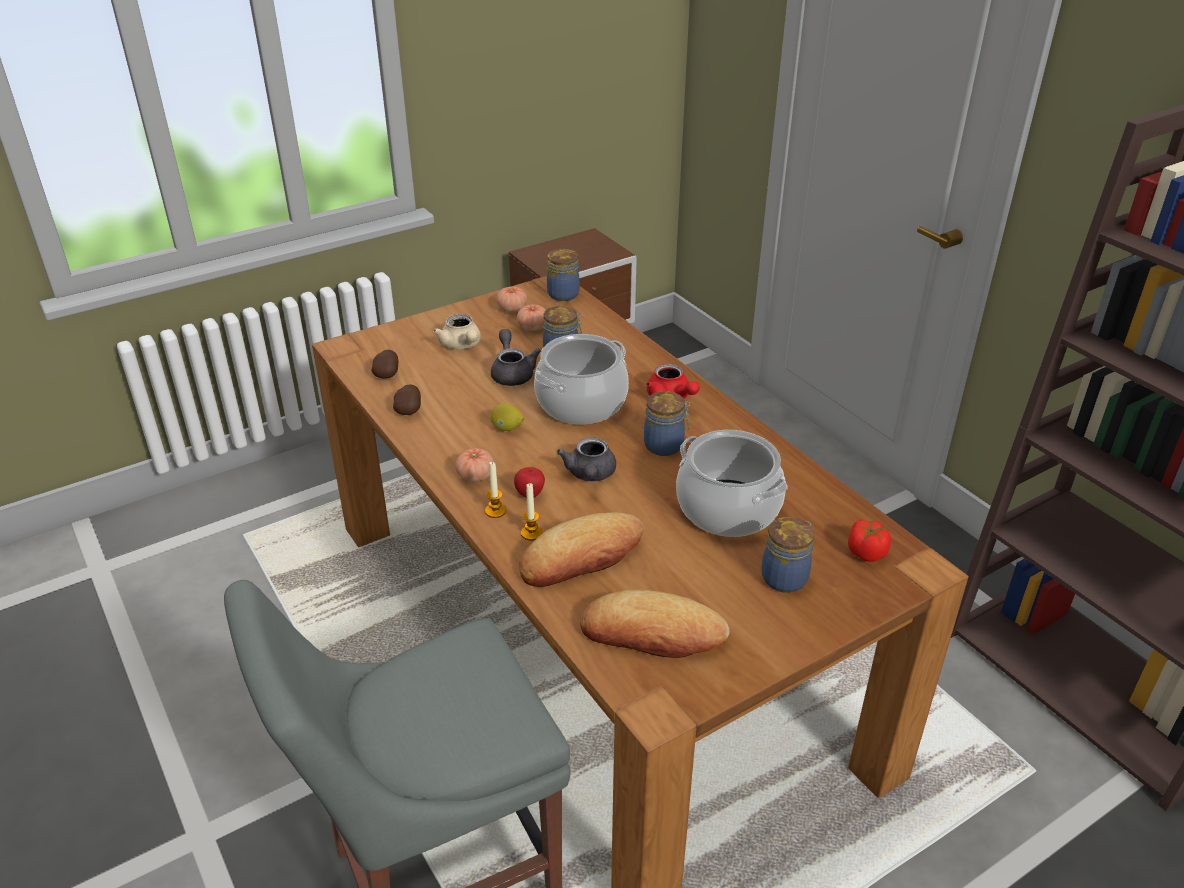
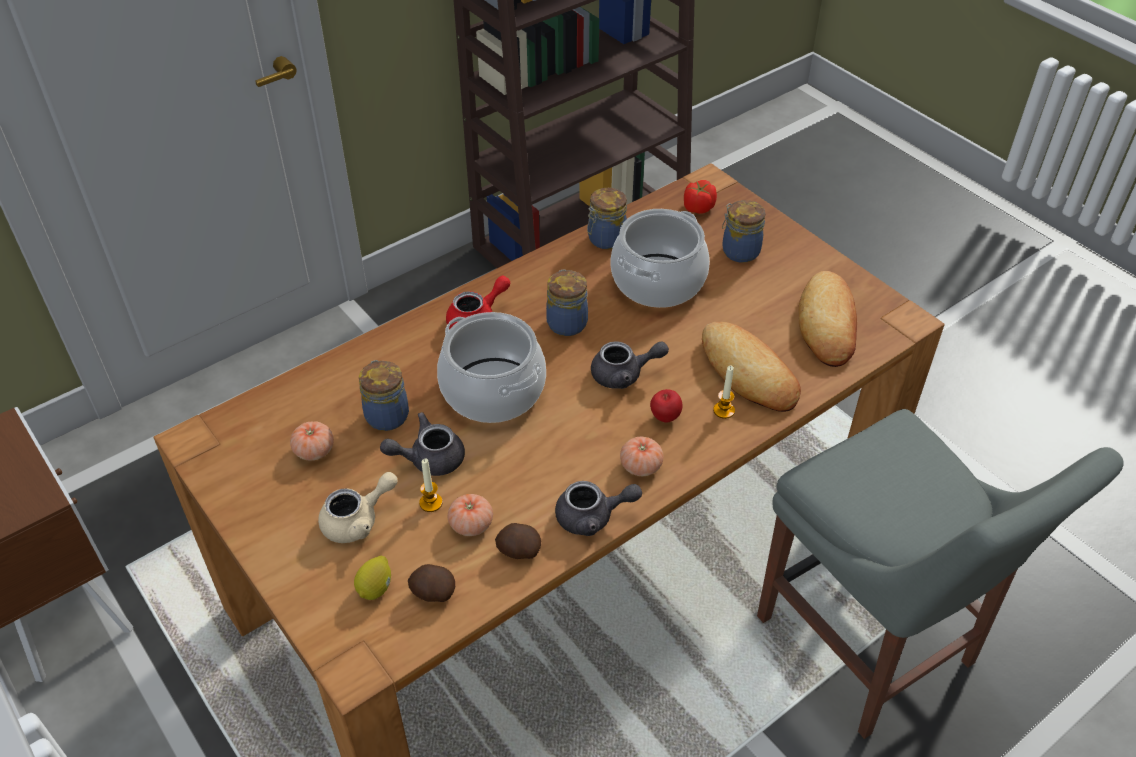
camera: 95 degrees left, 10 degrees up
candle [485,462,506,518] -> candle moved to [419,459,443,512]
lemon [490,403,524,431] -> lemon moved to [354,556,391,600]
tomato [496,286,527,312] -> tomato moved to [448,494,493,536]
jar [547,249,580,301] -> jar moved to [587,188,627,250]
none -> grey teapot [555,481,642,536]

